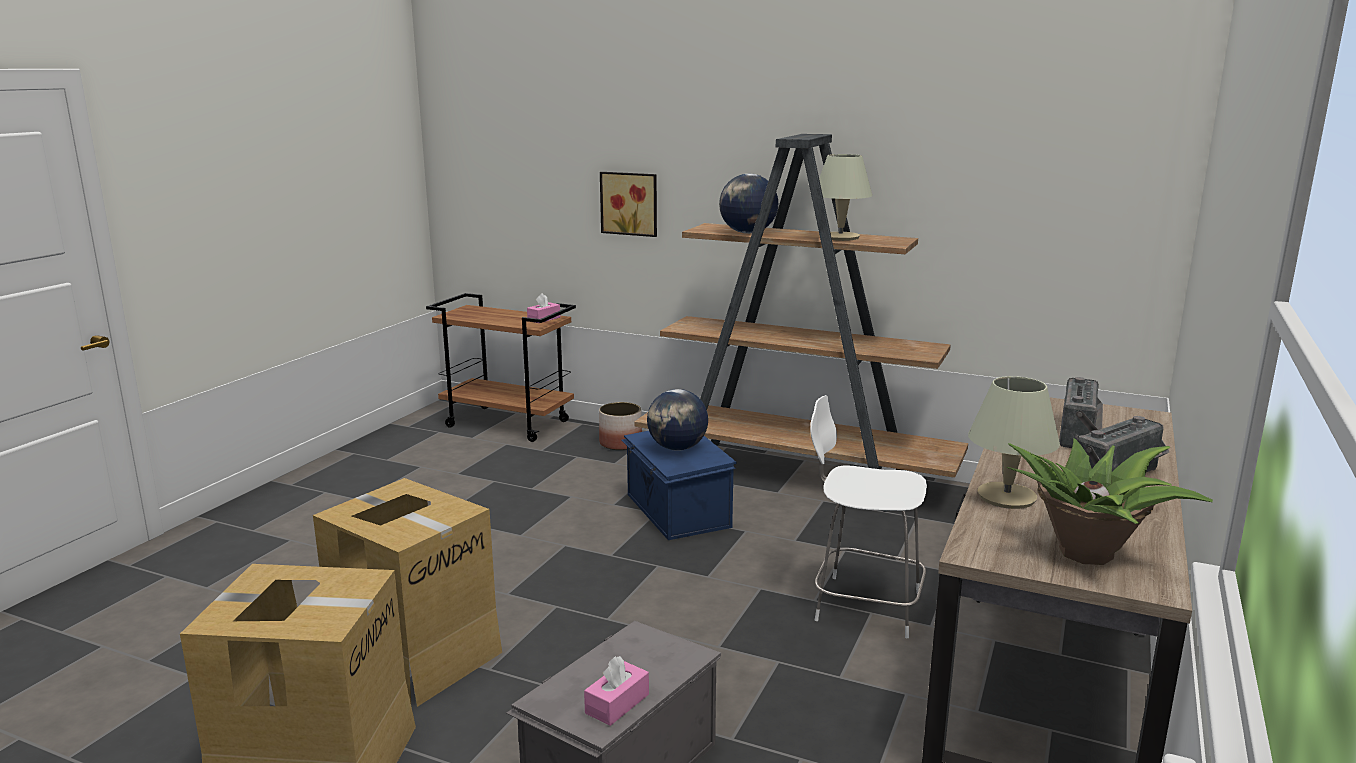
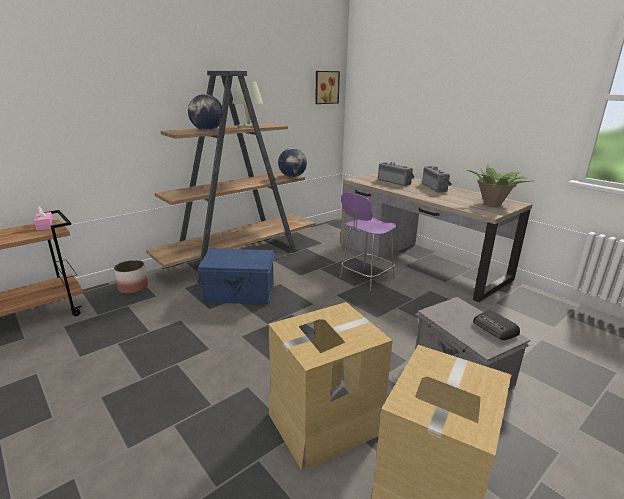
camera: 65 degrees left, 5 degrees up
pink tissue box [584,656,649,726] -> radio [473,310,520,340]
picture [600,172,657,237] -> picture moved to [315,71,340,104]
globe [647,389,708,451] -> globe moved to [278,148,307,177]
white chair [810,395,927,638] -> purple chair [340,192,396,291]
beige table lamp [968,376,1060,509] -> none

